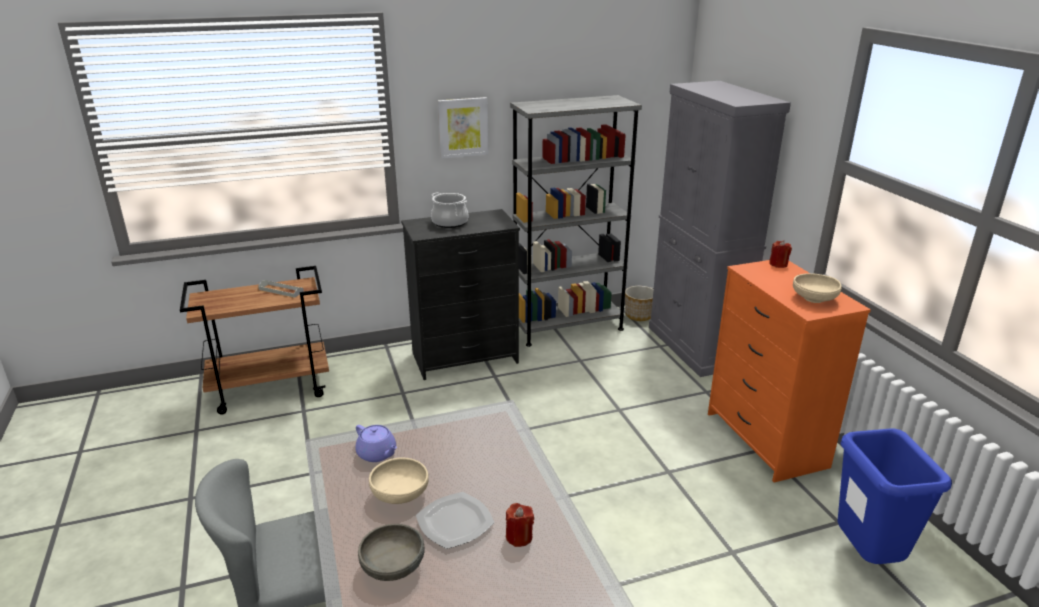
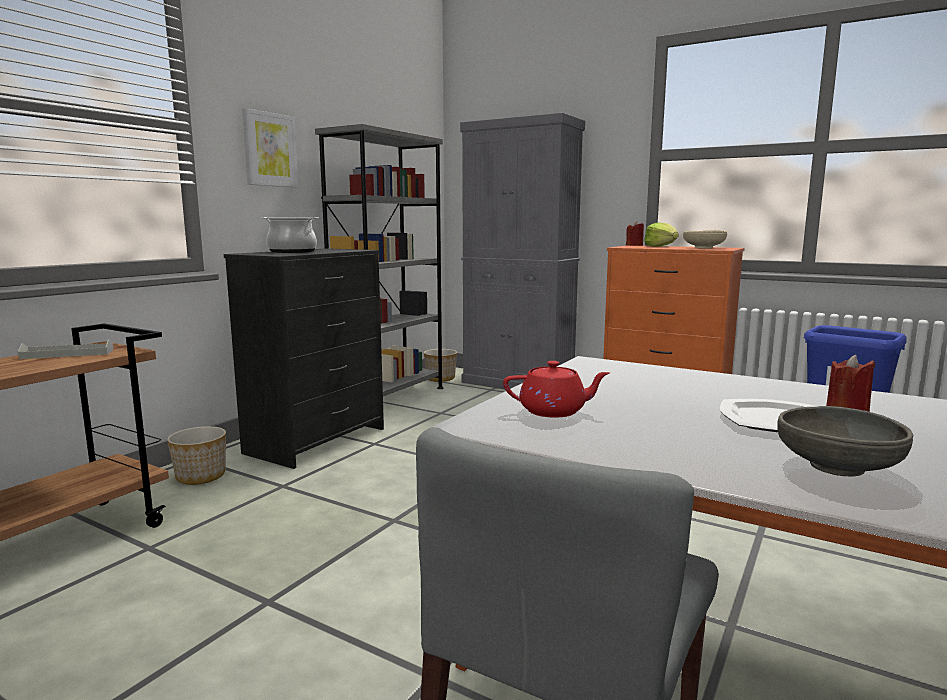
camera: 40 degrees left, 15 degrees down
purple teapot [355,425,397,462] -> red teapot [503,361,610,418]
beige bowl [369,457,429,504] -> none
none -> planter [167,426,226,485]
none -> lettuce [644,222,679,247]

